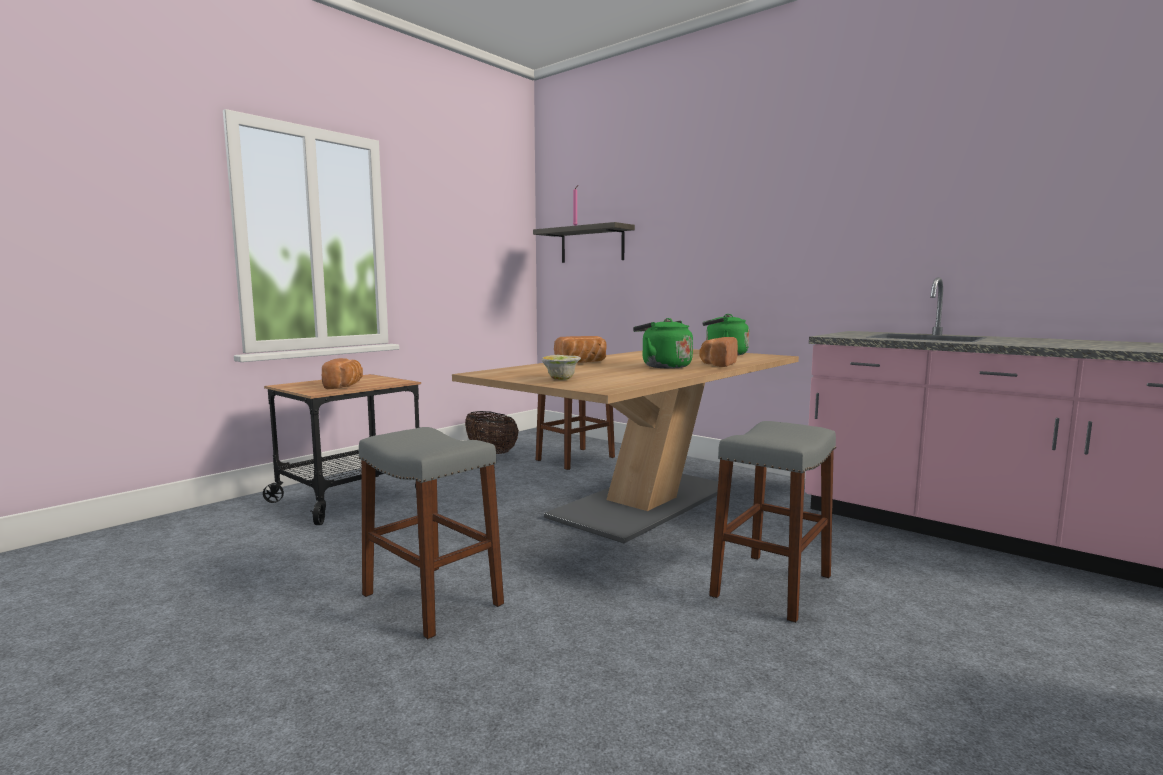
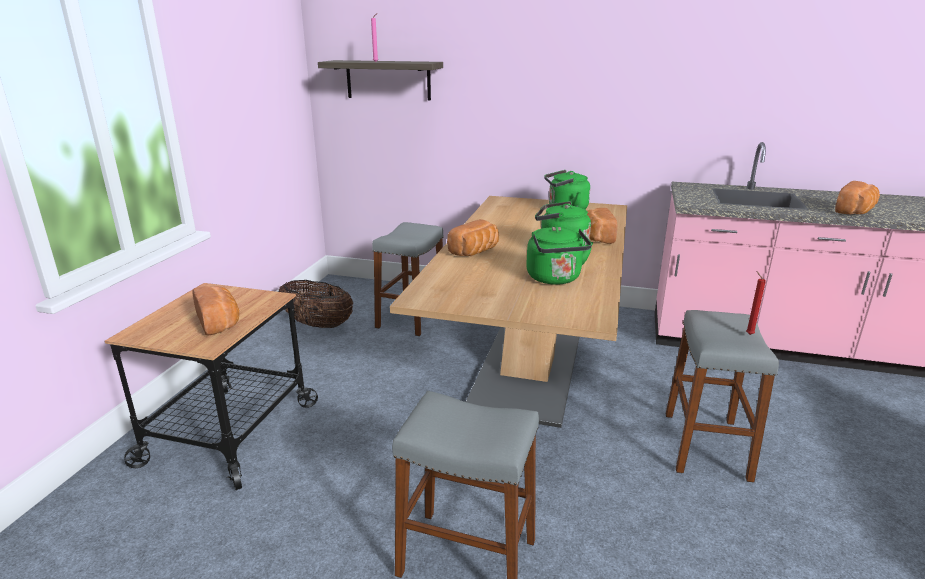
camera: 25 degrees left, 15 degrees up
bowl [542,355,581,380] -> none
none -> green kettle [526,226,593,285]
none -> red candle [746,271,766,335]
none -> bread [835,181,880,214]

